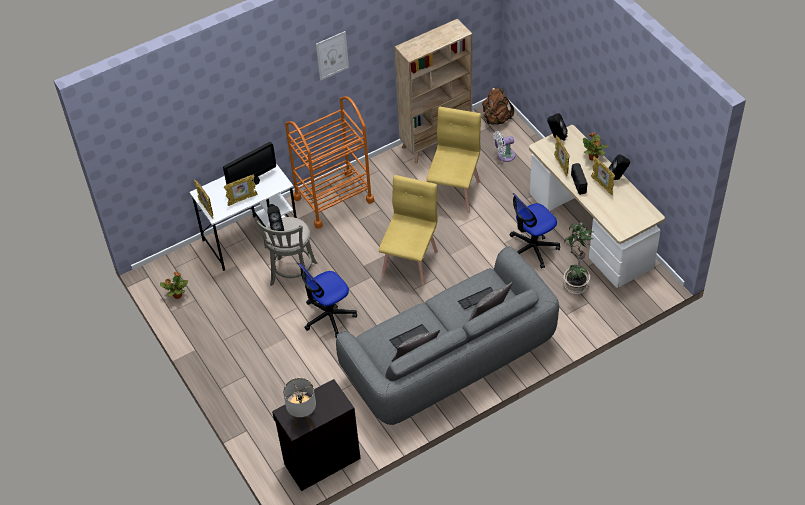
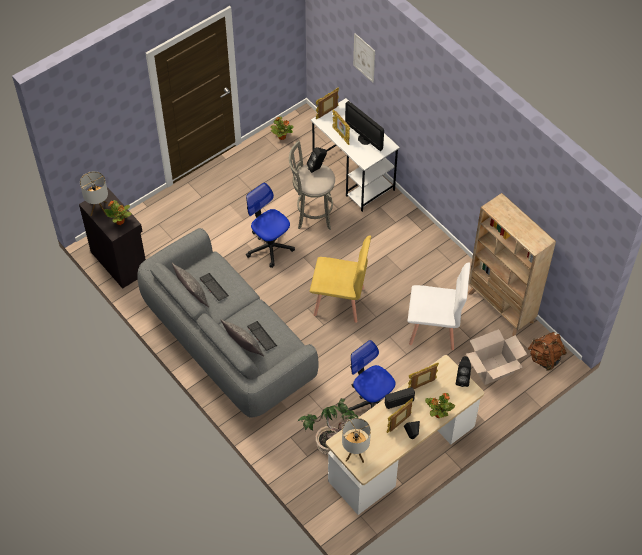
camera: 80 degrees right, 5 degrees up
orange cart [285,96,374,229] -> none
picture [316,31,349,81] -> picture moved to [353,33,375,83]
yellow chair [426,107,481,213] -> white chair [407,262,470,350]
white fan [493,131,515,162] -> cardboard box [466,329,527,385]
none -> potted plant [104,200,132,225]
none -> table lamp [342,418,371,463]

